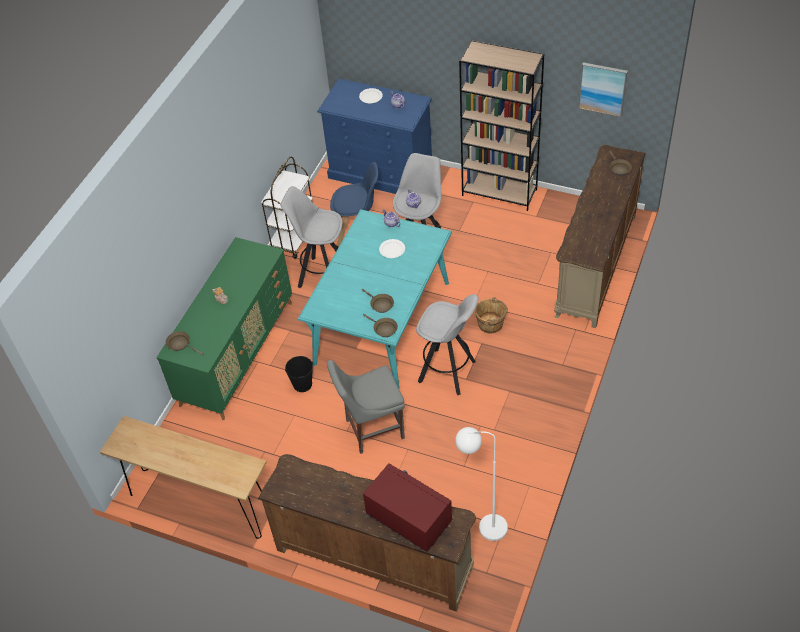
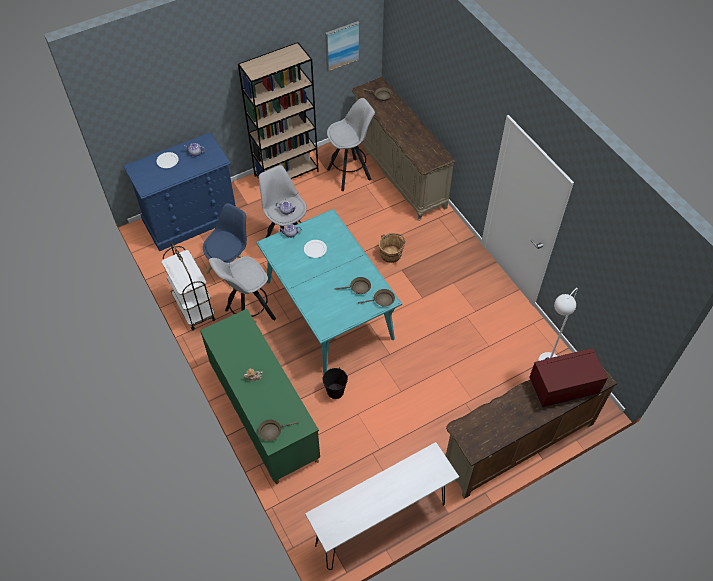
camera: 55 degrees left, 5 degrees up
brown console table [100,416,267,539] -> white console table [305,442,459,570]
grey chair [327,360,405,454] -> none
grey stool [416,294,479,395] -> grey stool moved to [327,98,375,191]

